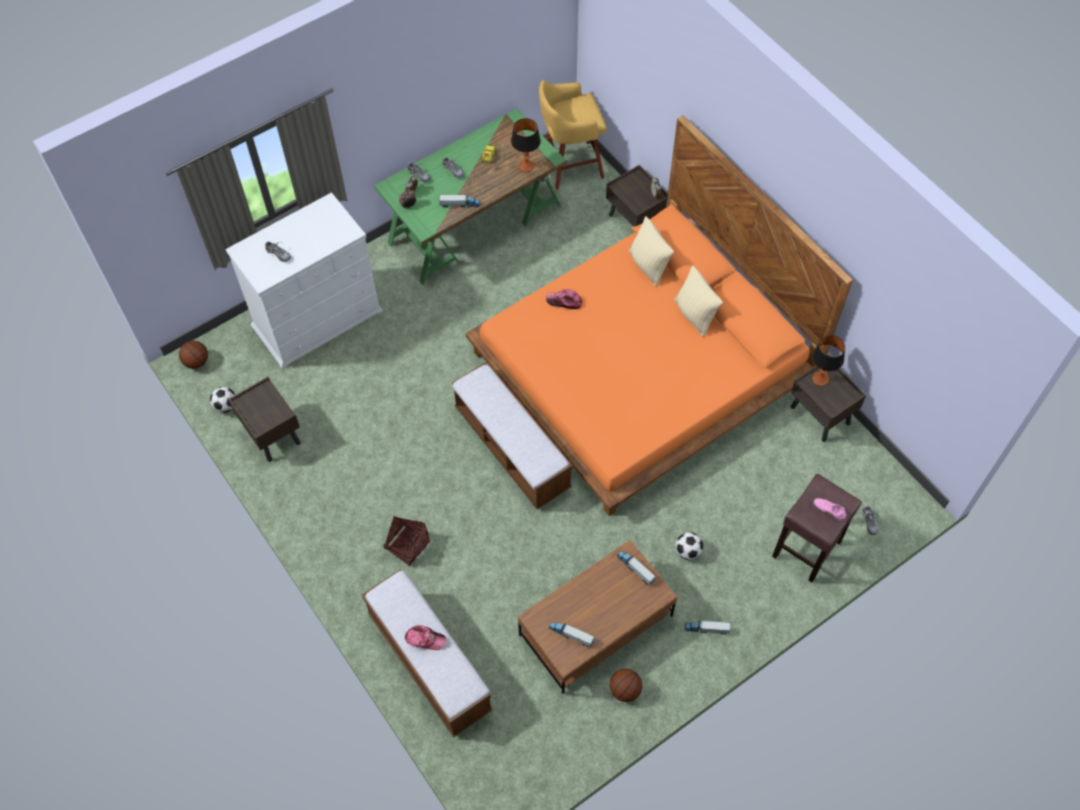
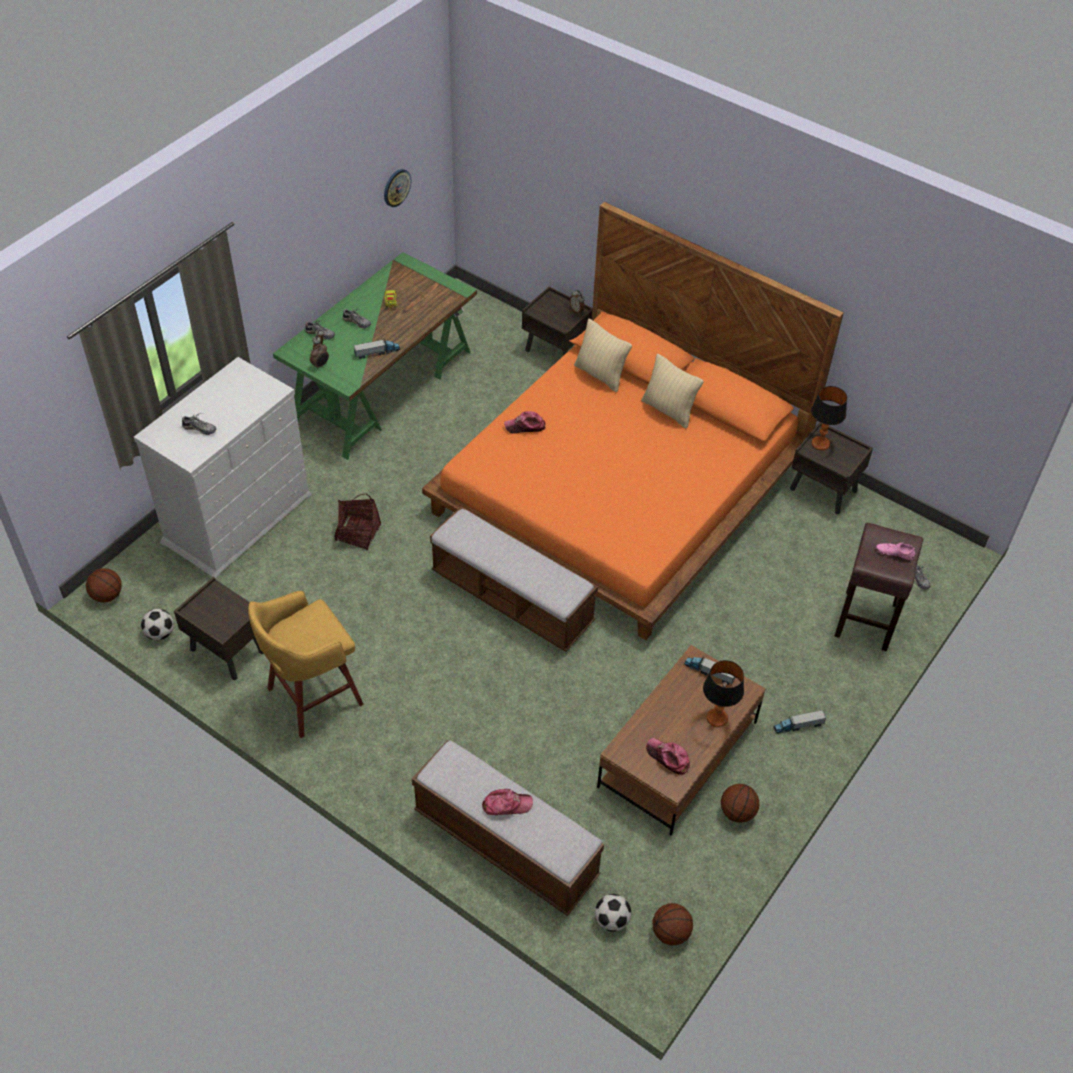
camera: 20 degrees left, 10 degrees down
basket [383,516,430,567] -> basket moved to [335,494,381,550]
table lamp [511,118,541,172] -> table lamp moved to [703,660,744,727]
yellow stool [539,80,607,190] -> yellow stool moved to [248,591,364,738]
toy truck [549,622,595,647] -> cap [646,738,690,775]
football [676,532,703,560] -> football moved to [595,894,631,932]
none -> wall clock [384,169,411,207]
none -> basketball [652,903,693,945]

